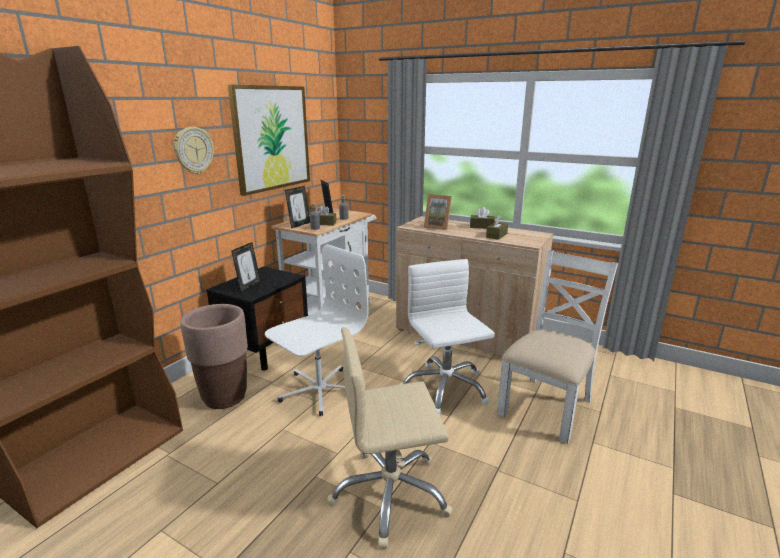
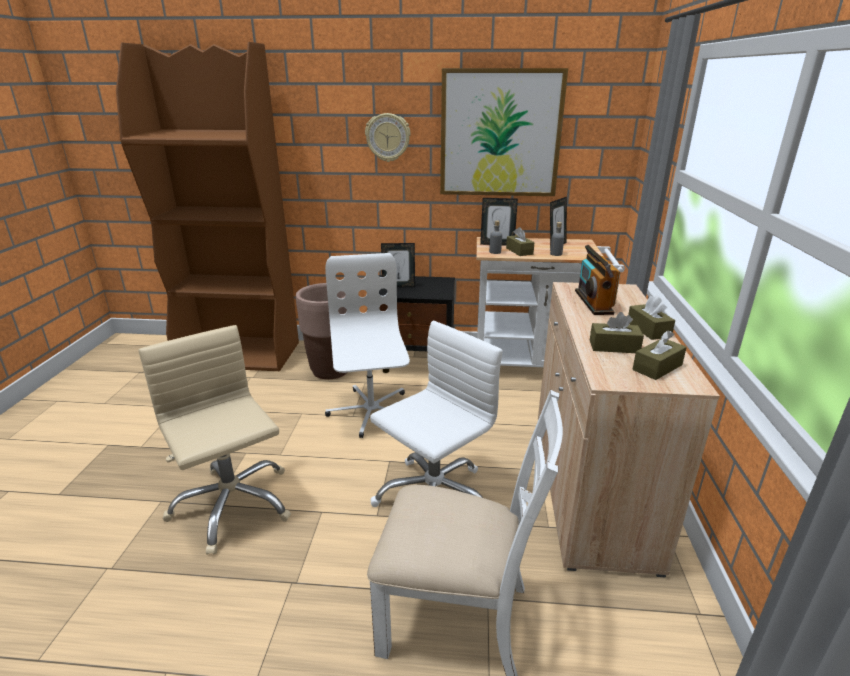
camera: 65 degrees right, 5 degrees up
white office chair [265,244,369,416] -> white office chair turned 120 degrees counterclockwise [325,253,410,438]
picture frame [424,194,452,230] -> radio [575,245,620,315]
none -> brown tissue box [632,330,687,380]

